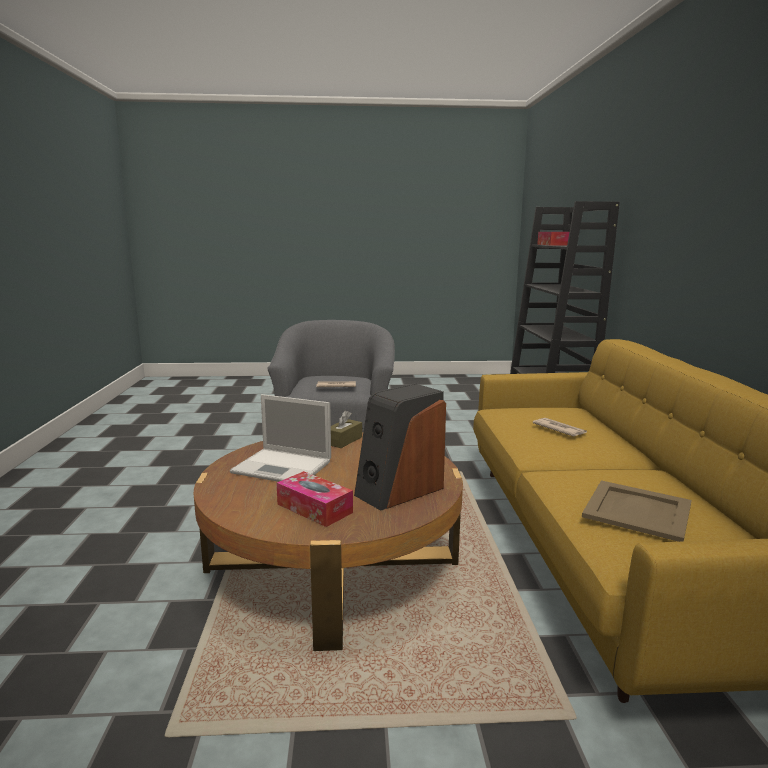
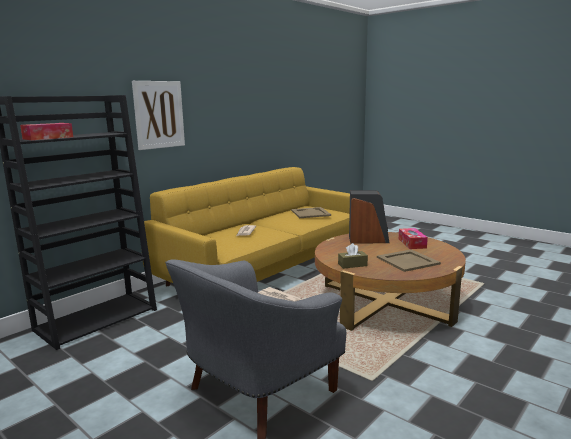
camera: 135 degrees left, 0 degrees up
laptop [230,394,331,482] -> beige tray [377,249,441,272]
none -> picture [132,81,185,150]

